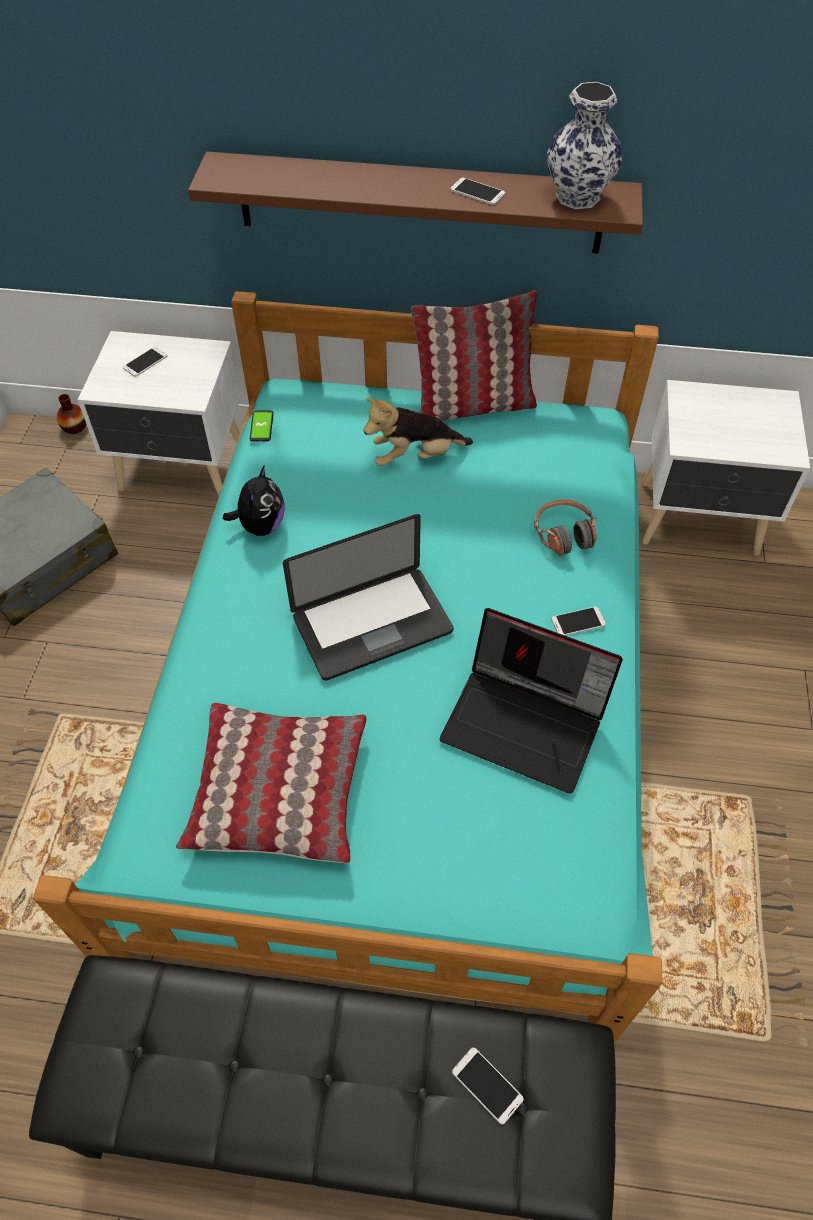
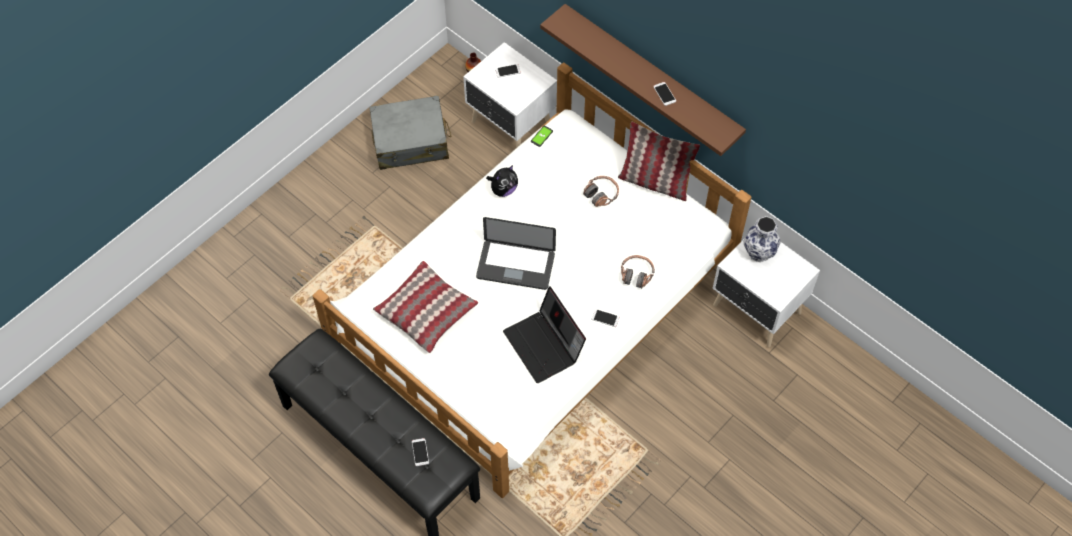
camera: 35 degrees right, 5 degrees up
turquoise bed [33,291,662,1042] -> white bed [312,63,752,498]
plush toy [363,397,473,466] -> headphones [583,176,619,207]
vase [547,82,622,209] -> vase moved to [743,216,781,262]

